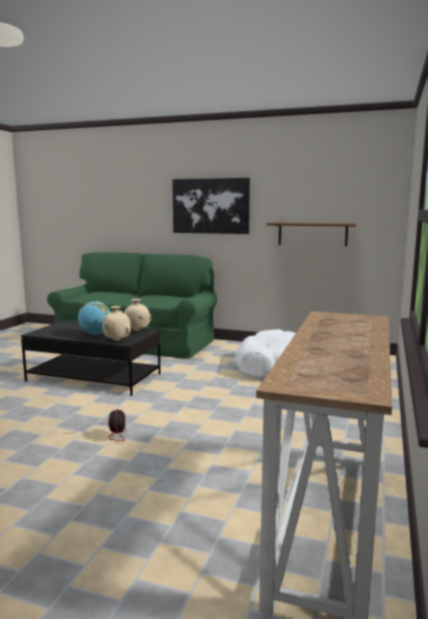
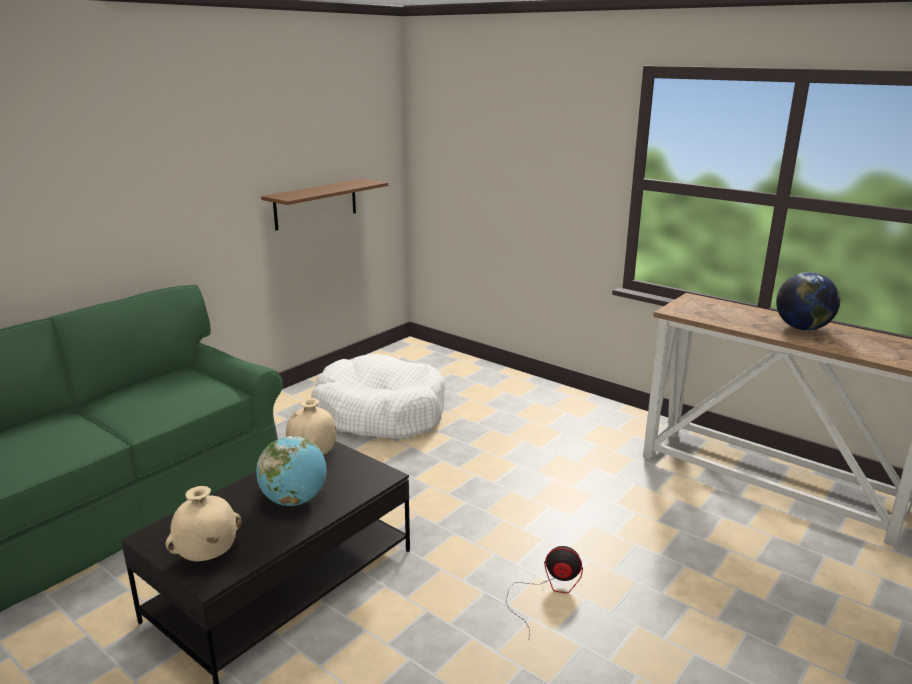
camera: 70 degrees left, 10 degrees up
beige vase [102,306,131,341] -> beige vase moved to [166,486,242,561]
picture [172,178,250,234] -> none
none -> globe [776,272,840,330]

